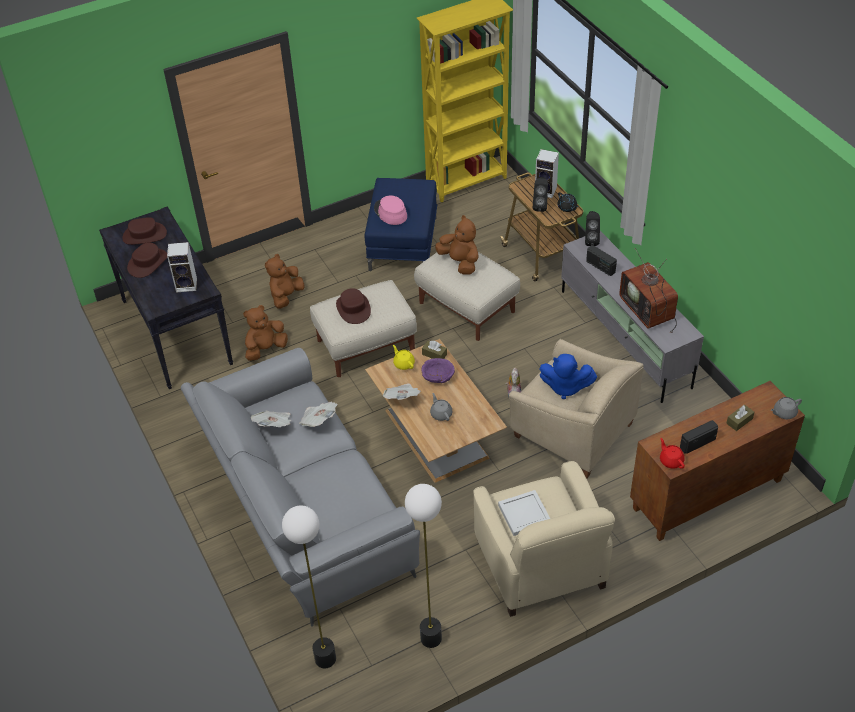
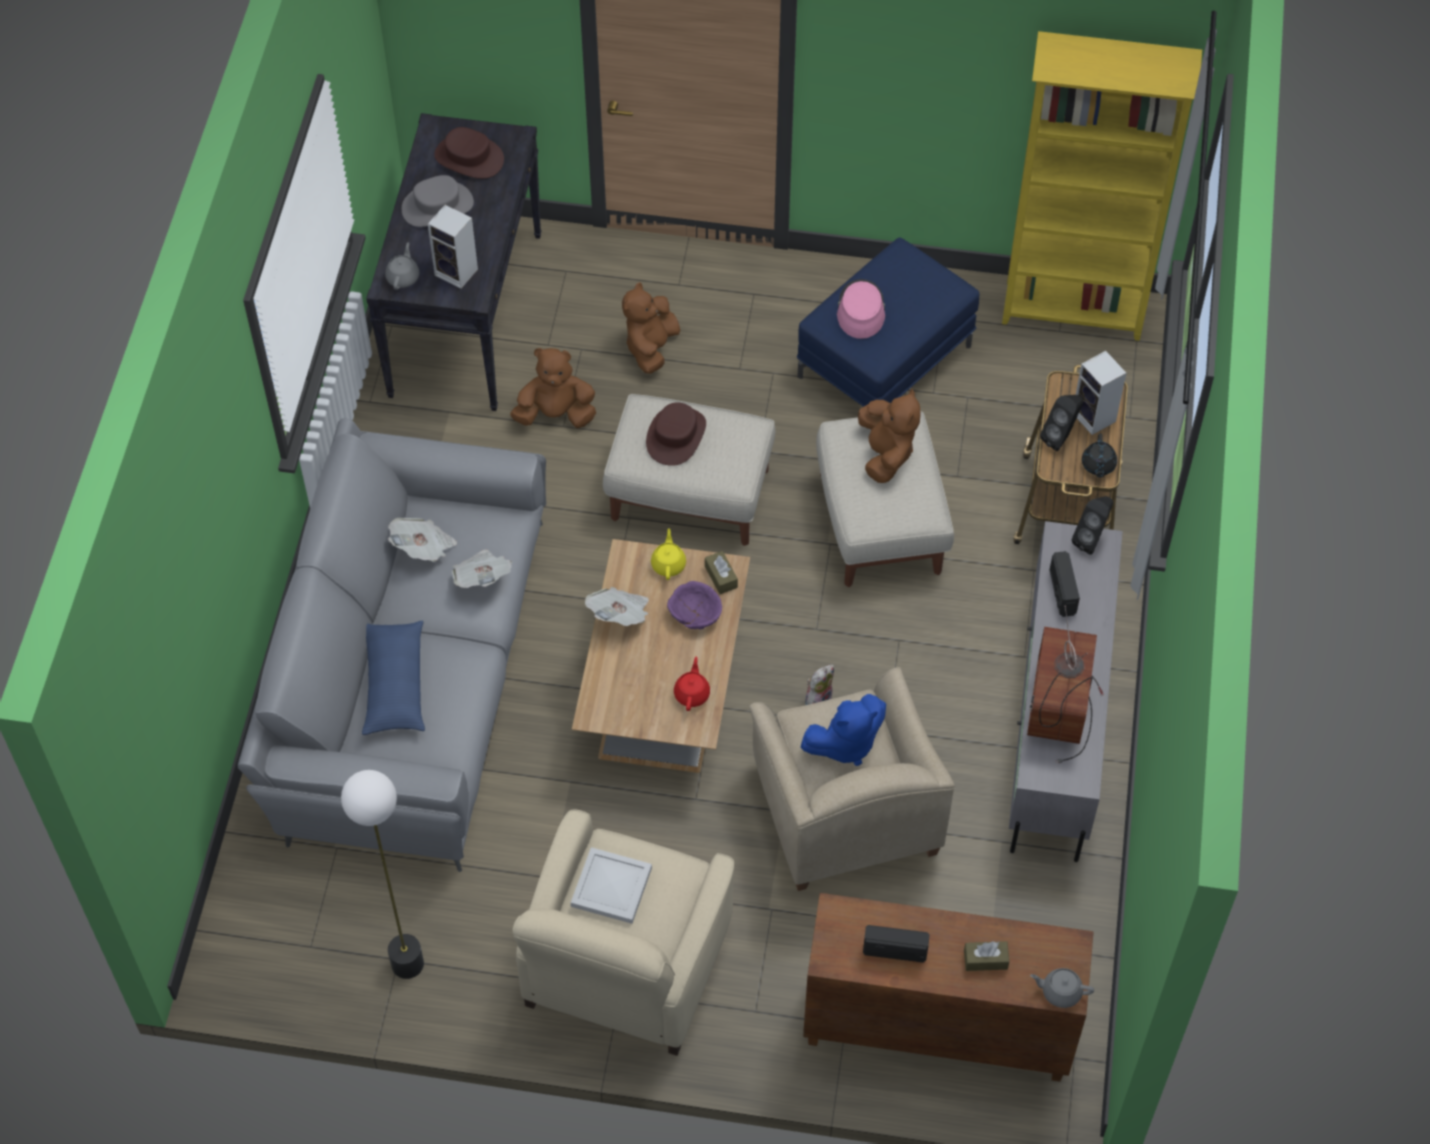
camera: 35 degrees right, 10 degrees up
brown hat [127,243,167,278] -> grey hat [402,175,474,227]
brown plush toy [265,254,304,309] -> brown plush toy turned 45 degrees counterclockwise [622,282,680,374]
floor lamp [282,505,336,668] -> none
grey teapot [430,393,453,421] -> grey teapot moved to [385,243,419,290]
blue plush toy [539,354,597,399] -> blue plush toy turned 75 degrees counterclockwise [800,694,886,766]
red teapot [660,438,685,469] -> red teapot moved to [674,657,710,711]
none -> blue pillow [362,621,425,735]

